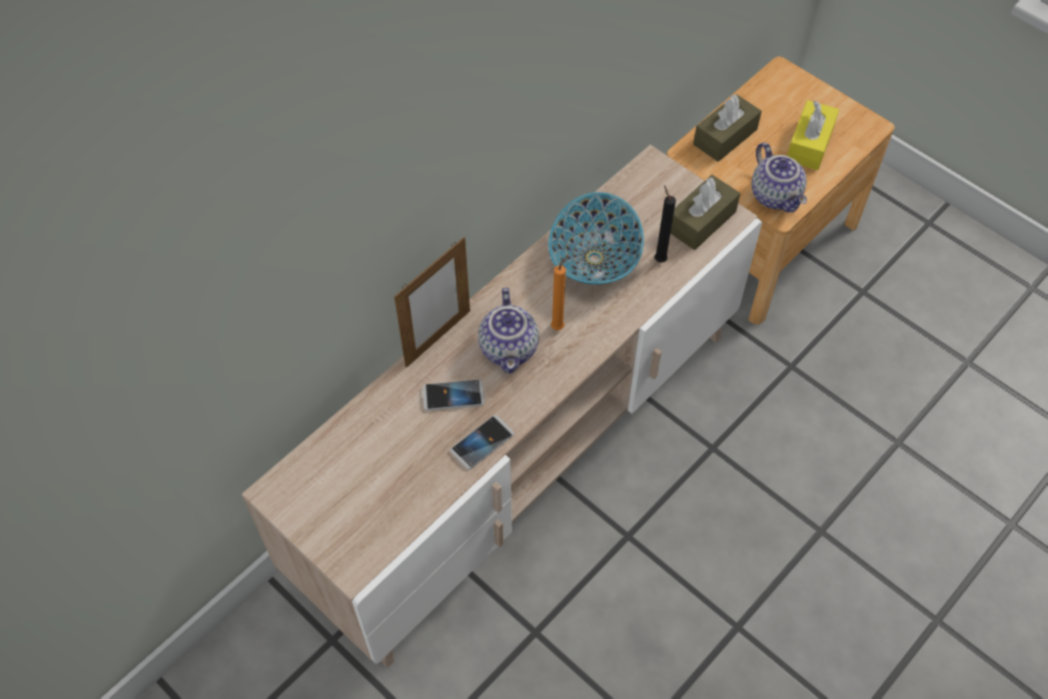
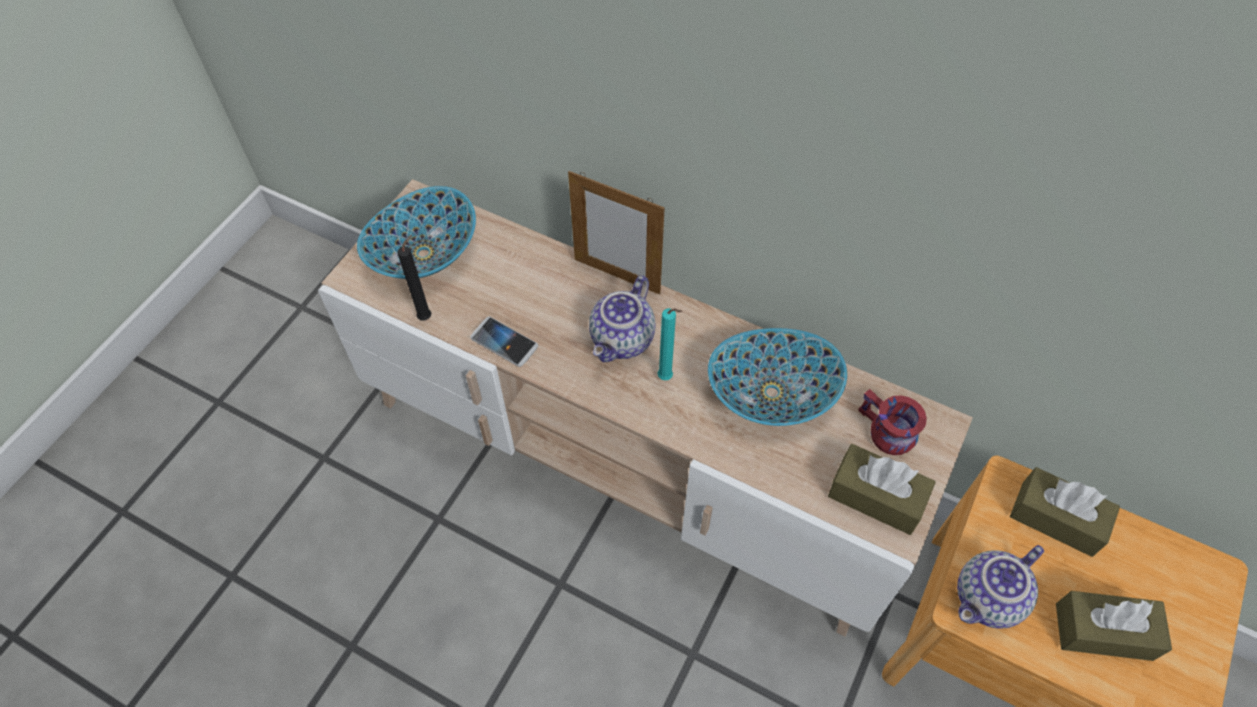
camera: 75 degrees right, 0 degrees up
phone [423,379,484,411] -> none
teapot [478,288,539,373] -> teapot turned 45 degrees counterclockwise [589,275,656,362]
orange candle [551,256,569,330] -> turquoise candle [658,308,682,380]
black candle [654,185,676,263] -> black candle moved to [397,235,431,321]
yellow tissue box [787,100,839,170] -> brown tissue box [1056,591,1172,661]
none -> bowl [357,186,476,279]
none -> red mug [858,389,927,455]

